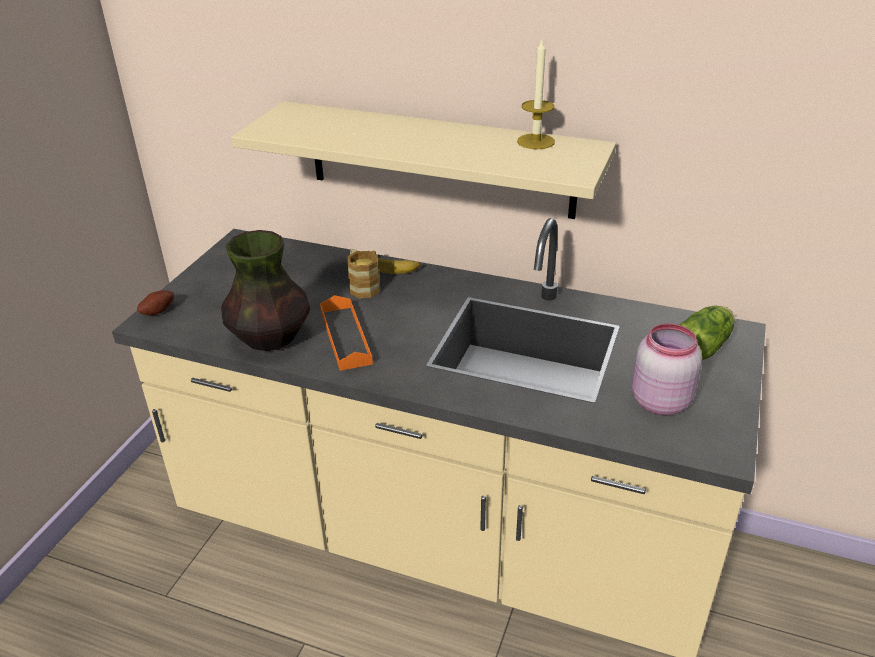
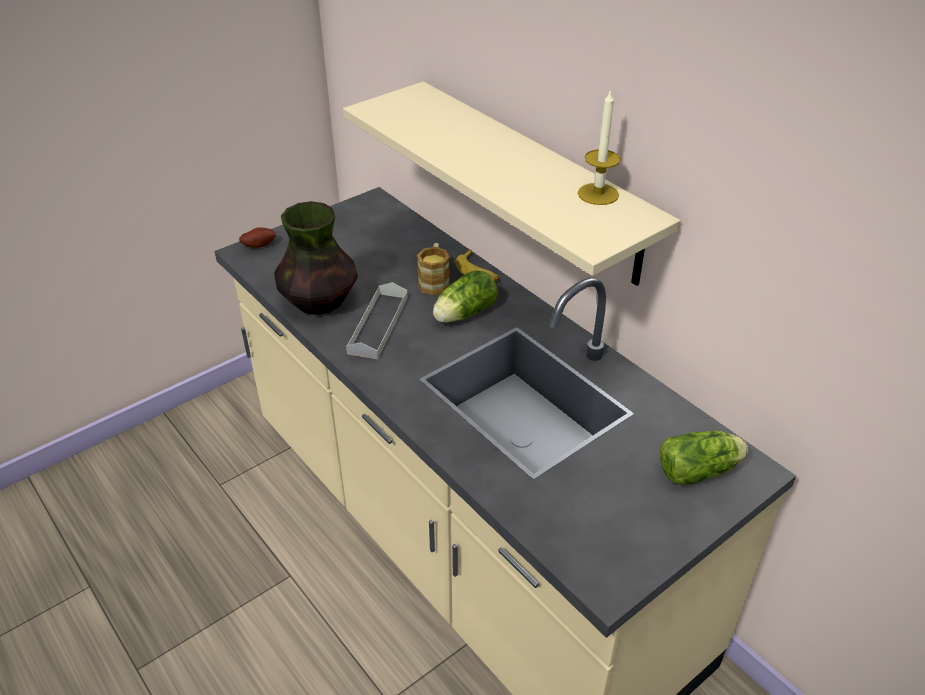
camera: 30 degrees right, 5 degrees up
orange tray [320,295,373,371] -> grey tray [346,282,408,359]
pink jar [632,323,702,416] -> none
none -> lettuce [433,270,498,323]

